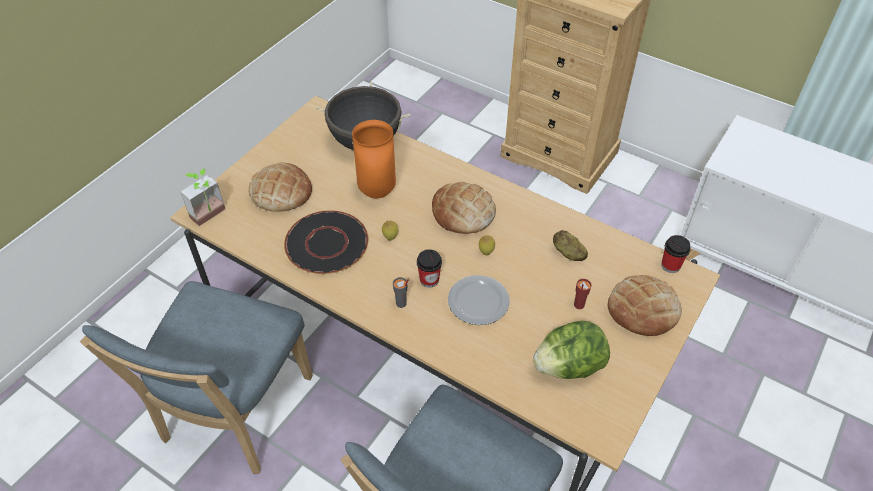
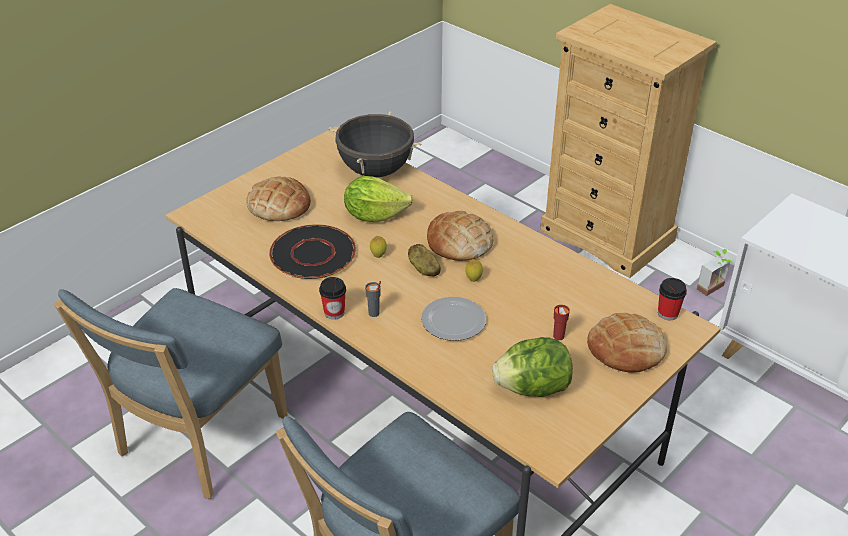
camera: 10 degrees right, 10 degrees down
potted plant [181,168,225,226] -> potted plant moved to [697,249,732,296]
orange vase [352,120,396,199] -> lettuce [344,176,413,222]
cup [417,249,442,288] -> cup moved to [319,277,346,320]
potato [553,230,588,261] -> potato moved to [408,244,441,276]

